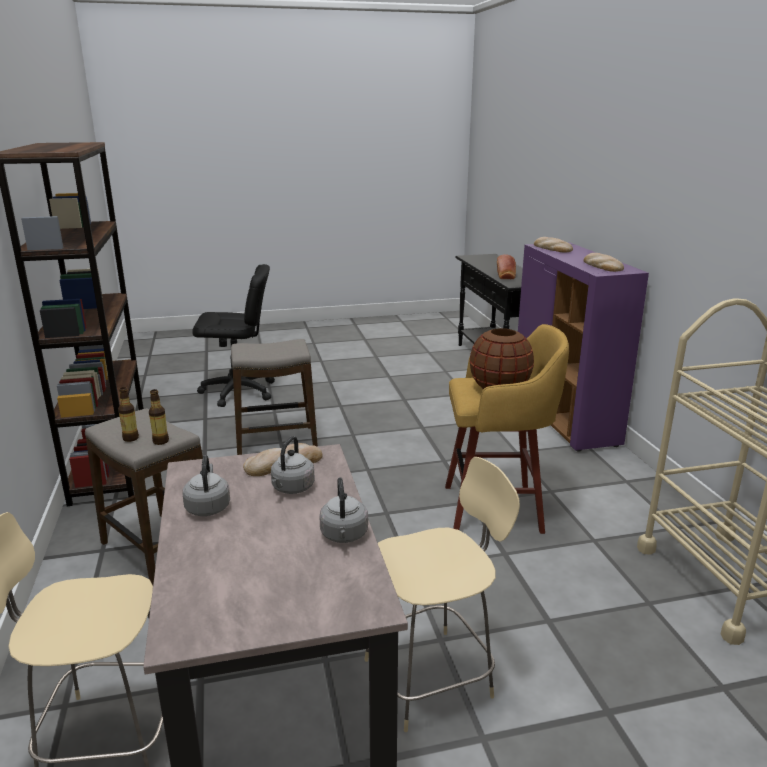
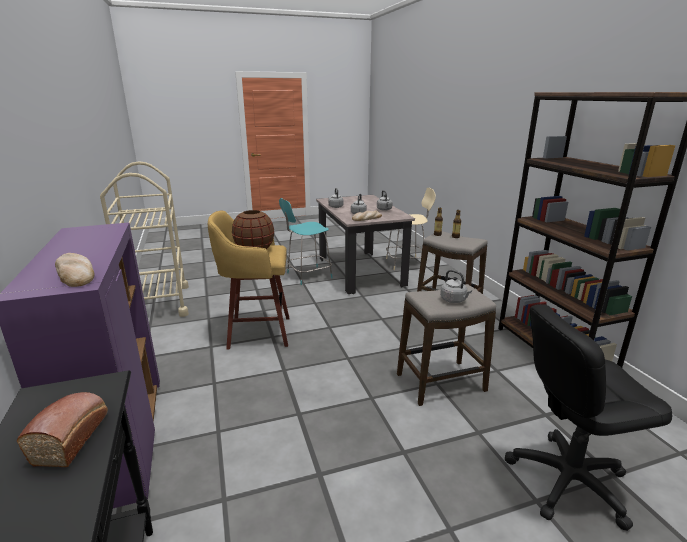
camera: 175 degrees right, 0 degrees up
beige chair [365,457,520,732] -> turquoise chair [279,198,332,285]
bread [584,253,624,272] -> none
none -> grey kettle [440,270,472,303]

